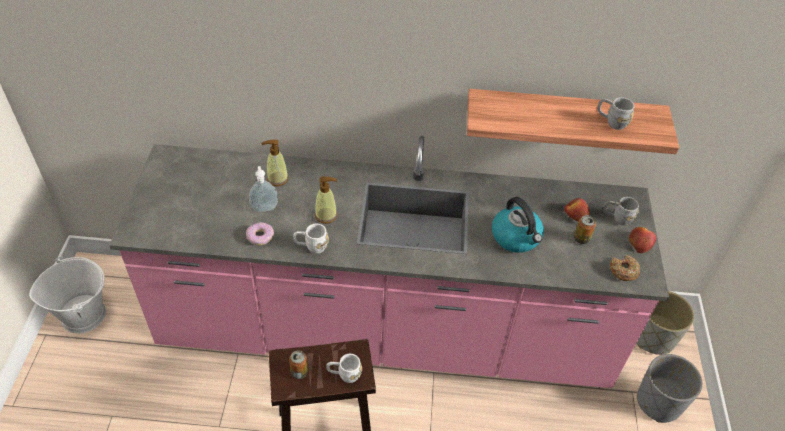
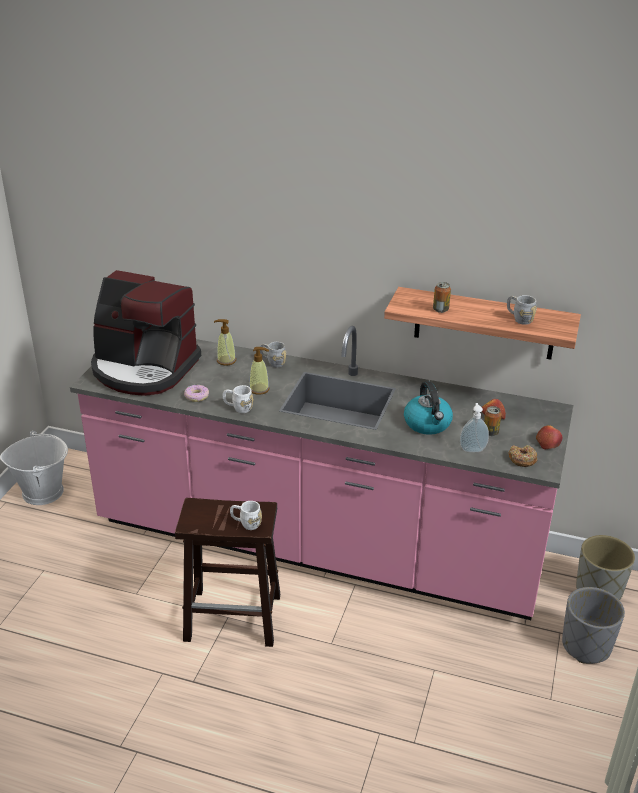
camera: 15 degrees right, 15 degrees down
soap dispenser [249,166,278,212] -> soap dispenser moved to [460,403,489,452]
can [289,350,308,379] -> can moved to [433,282,451,313]
grey mug [603,197,639,226] -> grey mug moved to [260,342,286,367]
none -> coffee machine [91,270,201,396]

